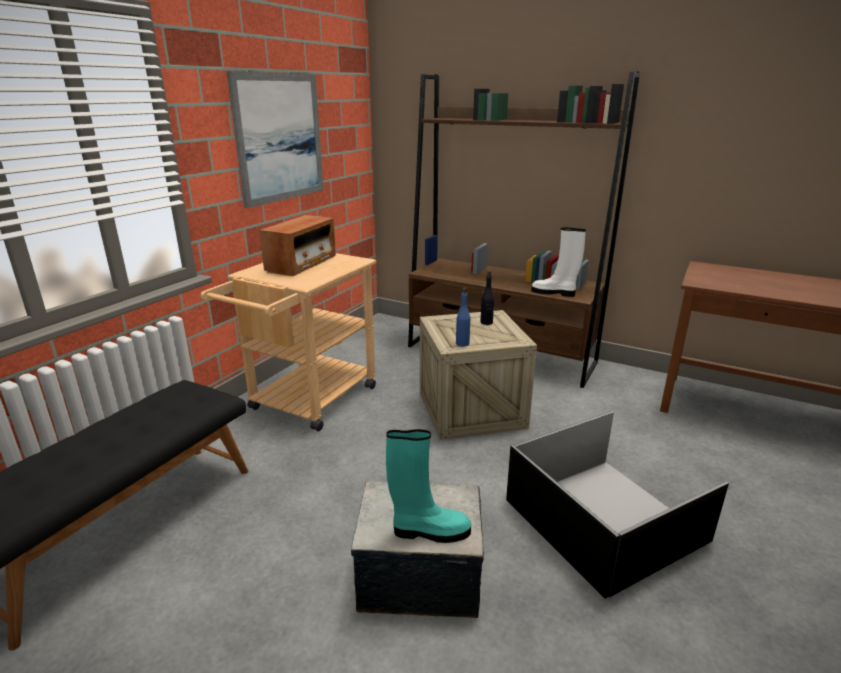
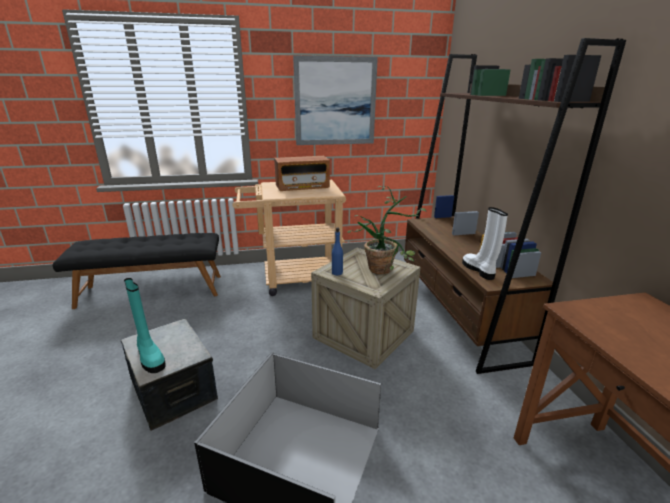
camera: 50 degrees right, 0 degrees up
black bottle [480,271,494,325] -> potted plant [347,186,427,274]

